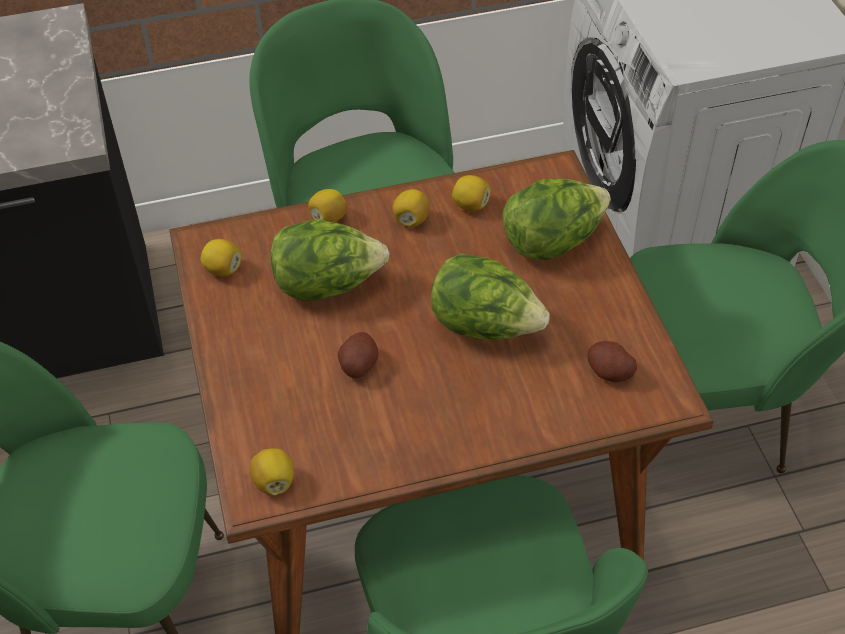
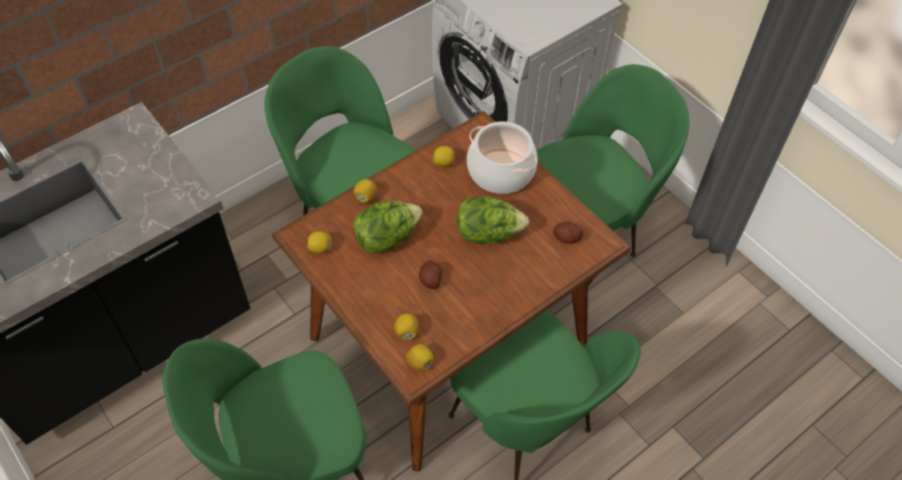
camera: 25 degrees left, 5 degrees up
lemon [392,189,430,227] -> lemon moved to [394,314,420,340]
lettuce [502,179,611,260] -> cooking pot [467,121,538,194]

